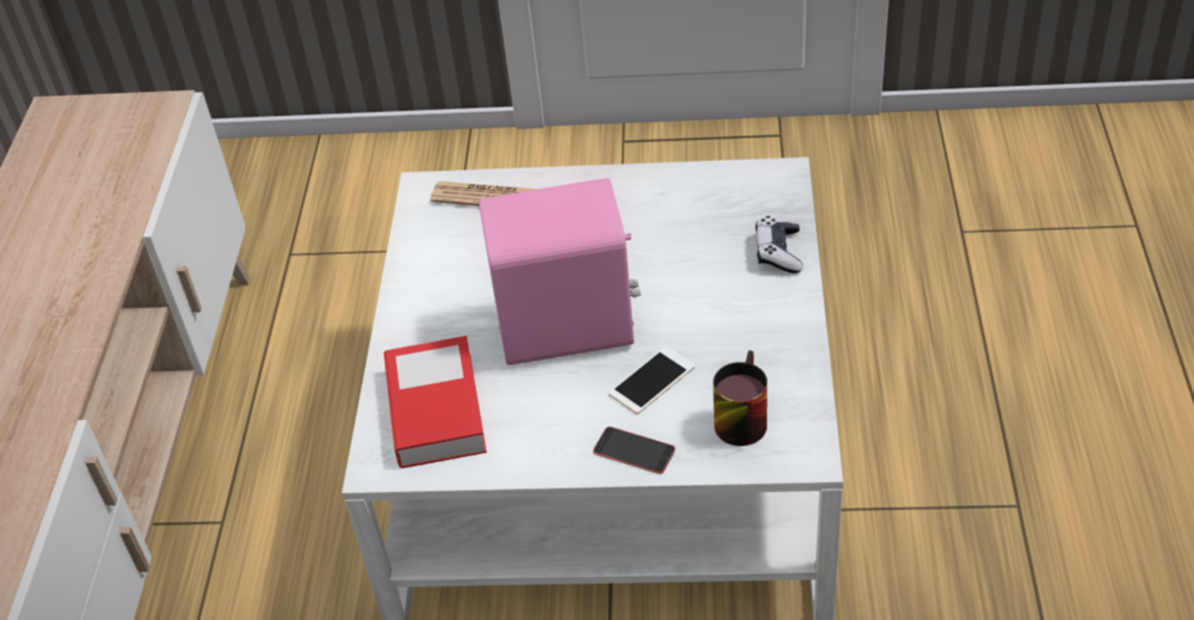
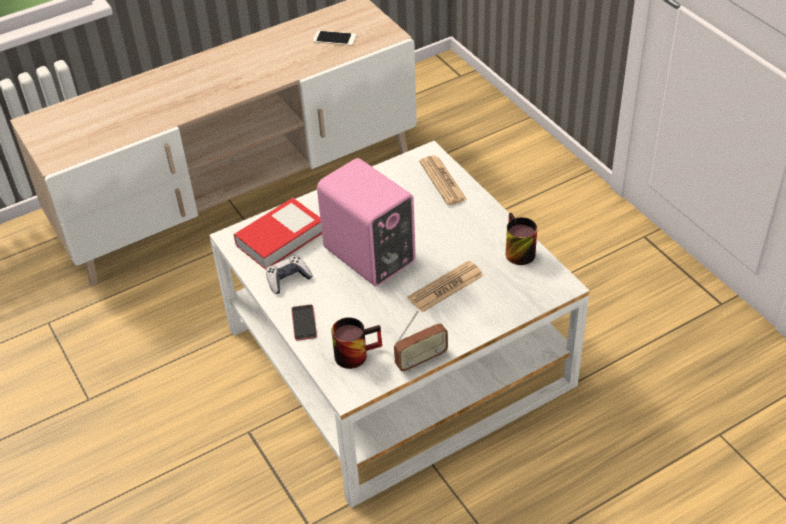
camera: 55 degrees right, 0 degrees up
phone [609,346,695,414] -> phone moved to [313,30,357,46]
game controller [755,216,803,273] -> game controller moved to [266,256,313,294]
none -> radio [394,311,448,372]
none -> newspaper [407,261,484,312]
none -> mug [506,213,537,265]

